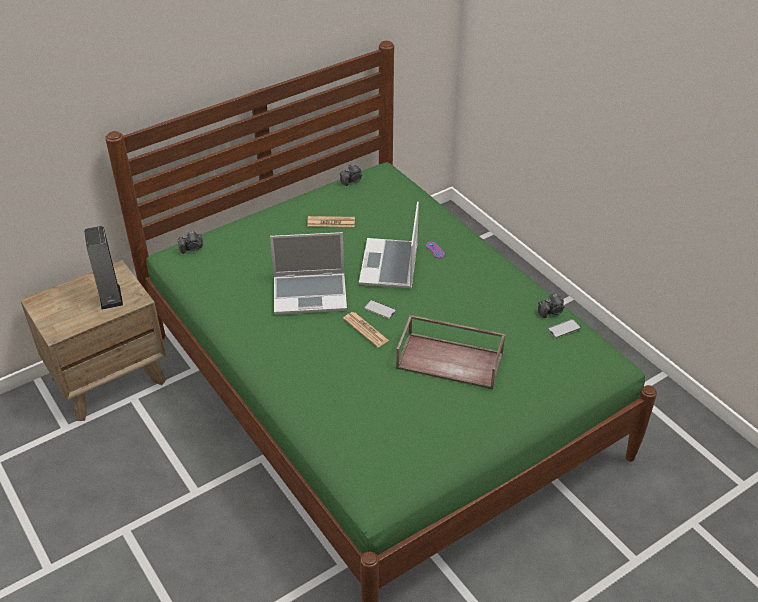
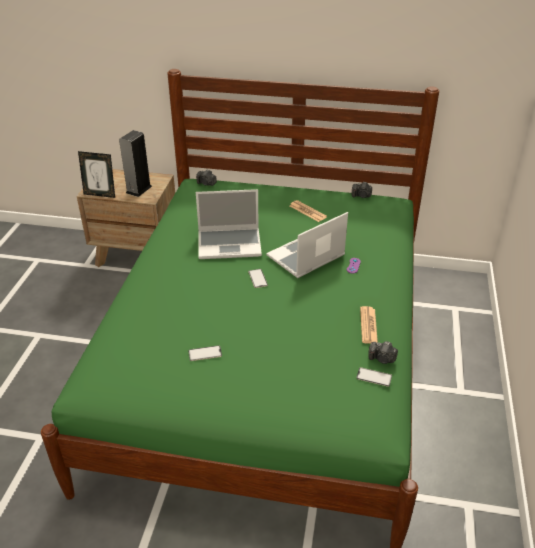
camera: 45 degrees right, 5 degrees down
laptop [270,232,347,315] -> laptop turned 45 degrees counterclockwise [196,189,262,259]
newspaper [343,312,389,347] -> newspaper moved to [360,306,378,344]
brown tray [396,315,506,389] -> none
none -> picture frame [78,151,115,198]
none -> phone [188,345,222,361]

